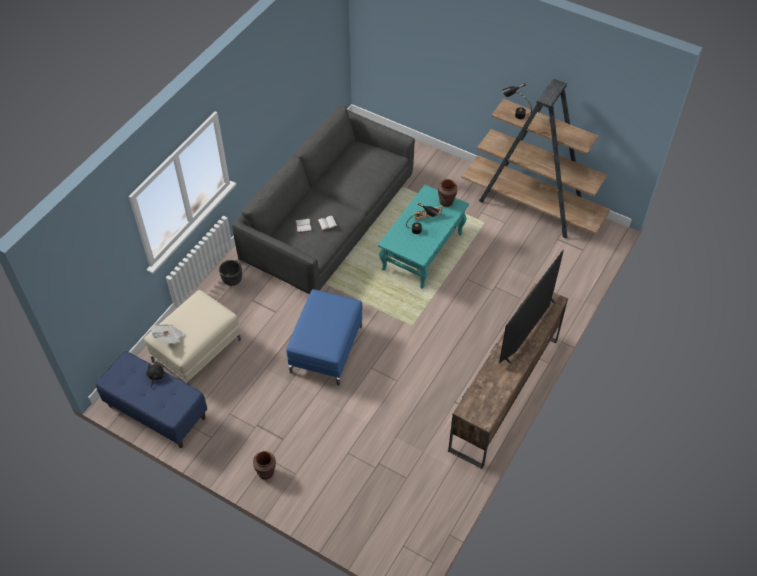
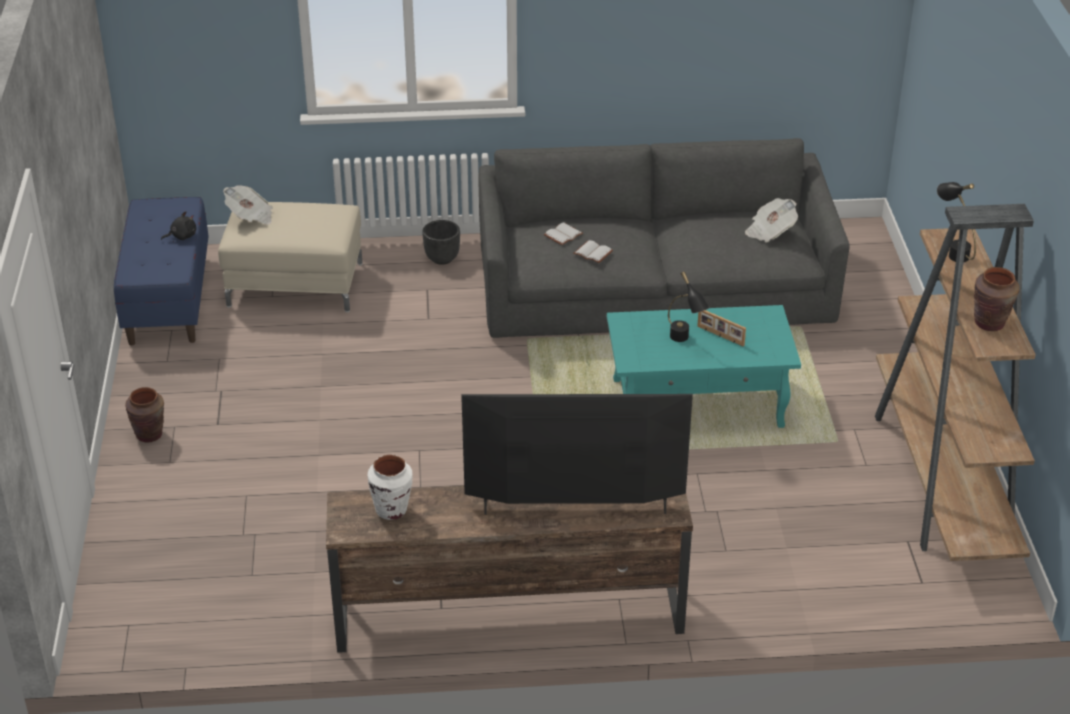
camera: 55 degrees right, 15 degrees down
blue ottoman [286,289,362,386] -> none
brown vase [438,179,458,207] -> brown vase moved to [974,267,1020,331]
none -> white vase [367,455,413,520]
none -> newspaper [745,198,798,243]

